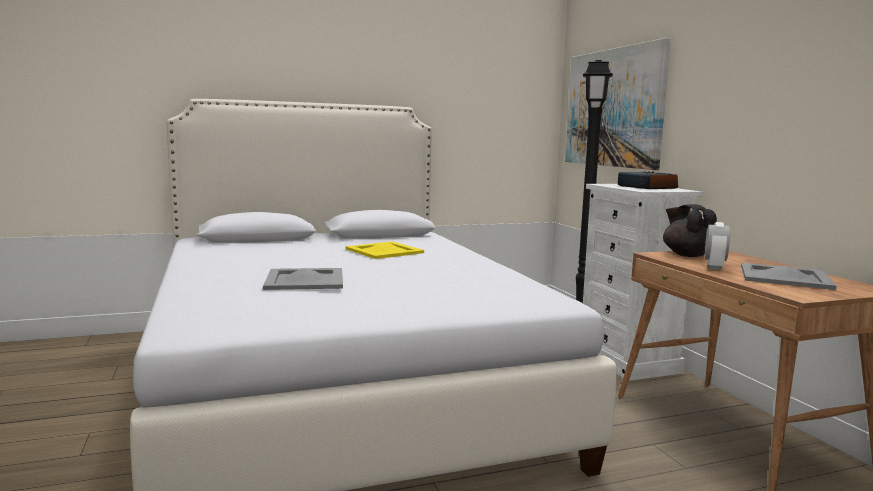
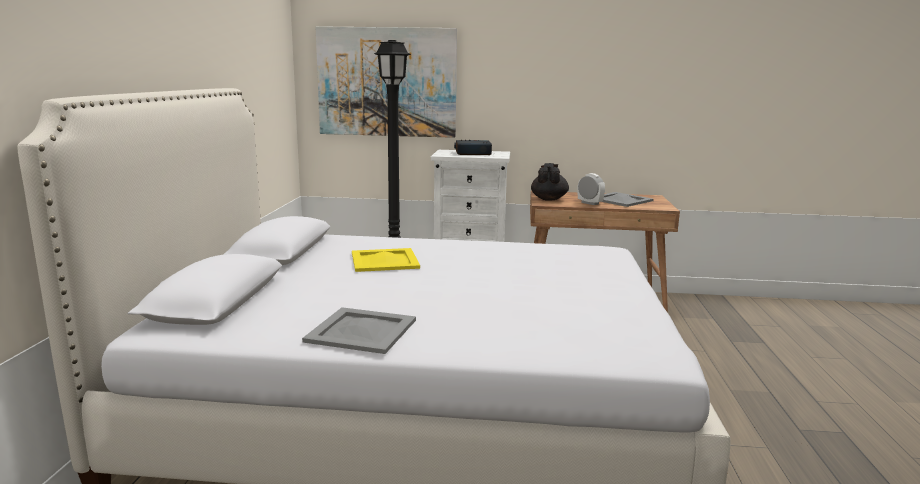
camera: 65 degrees left, 5 degrees up
grey tray [263,268,343,290] -> grey tray moved to [302,307,416,354]
black teapot [663,204,717,257] -> black teapot turned 90 degrees clockwise [531,163,569,201]

